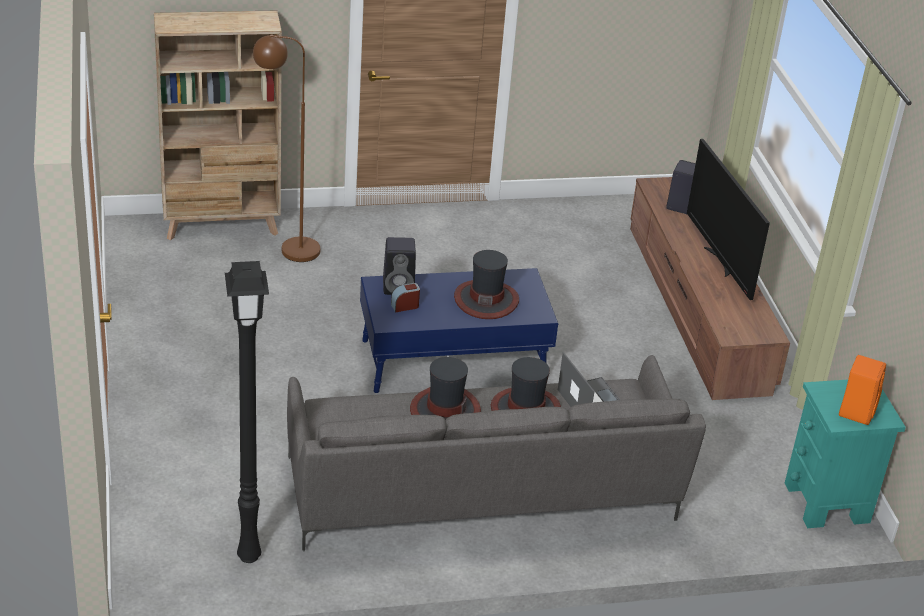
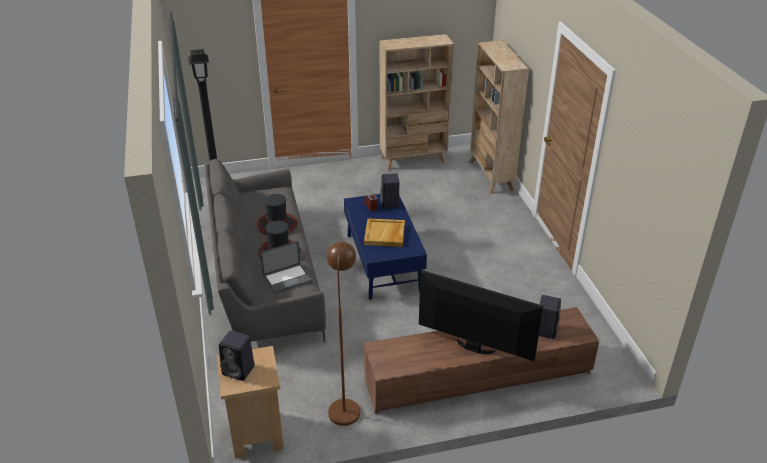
camera: 90 degrees right, 0 degrees up
brown floor lamp [253,35,320,262] -> brown floor lamp moved to [327,242,360,426]
hat [454,250,519,319] -> beige tray [364,218,405,247]
television [687,139,770,300] -> television turned 45 degrees clockwise [419,270,543,361]
turquoise nightstand [785,380,906,528] -> beige nightstand [217,346,284,458]
orange speaker [839,355,886,425] -> black speaker [219,330,255,381]
none -> beige bookcase [380,34,454,171]

